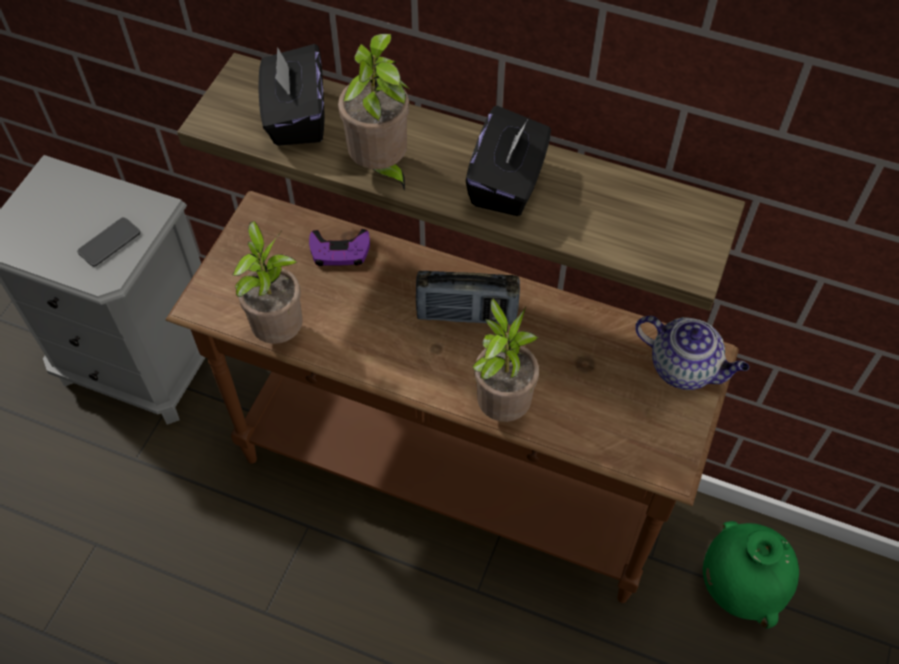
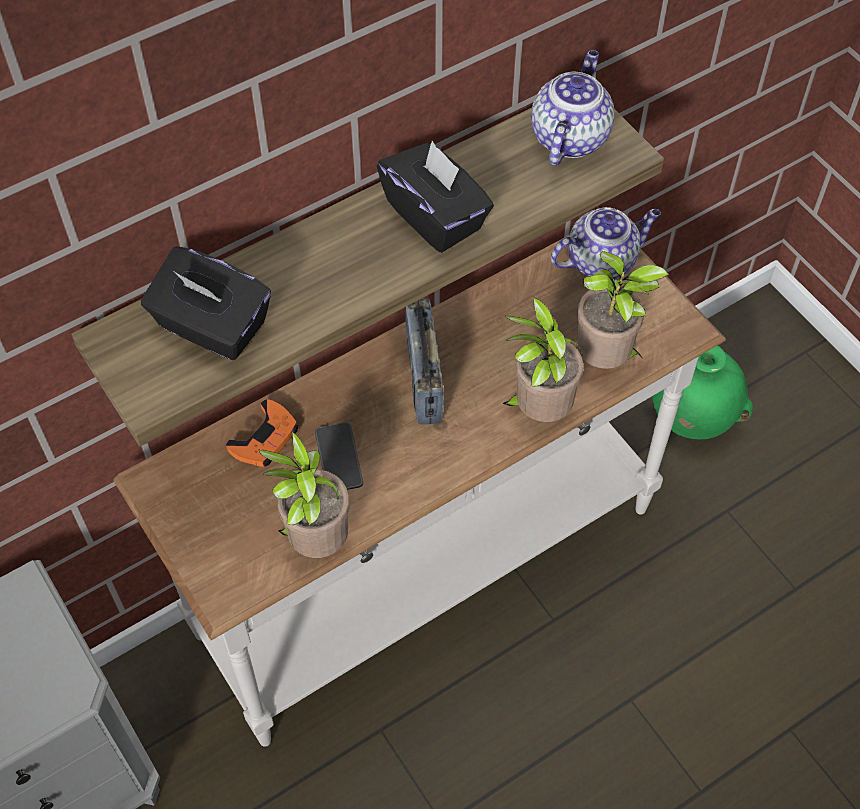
camera: 55 degrees left, 0 degrees up
phone [77,217,140,267] -> phone moved to [315,422,363,490]
brown console table [166,191,739,603] -> white console table [113,235,726,747]
purple game controller [309,229,370,266] -> orange game controller [226,399,298,467]
potted plant [338,33,409,191] -> potted plant moved to [577,251,669,369]
radio [416,271,520,325] -> radio turned 135 degrees clockwise [405,299,444,424]
none -> teapot [531,50,614,165]

